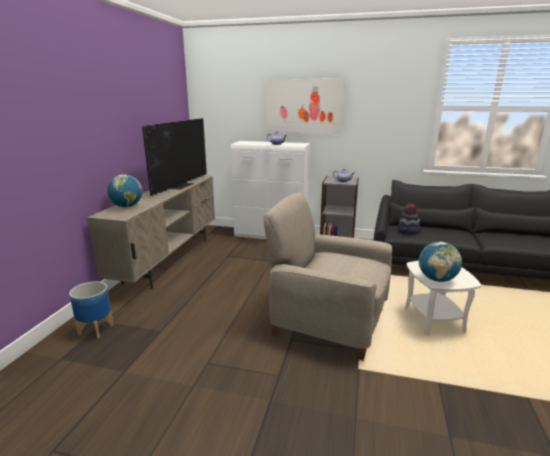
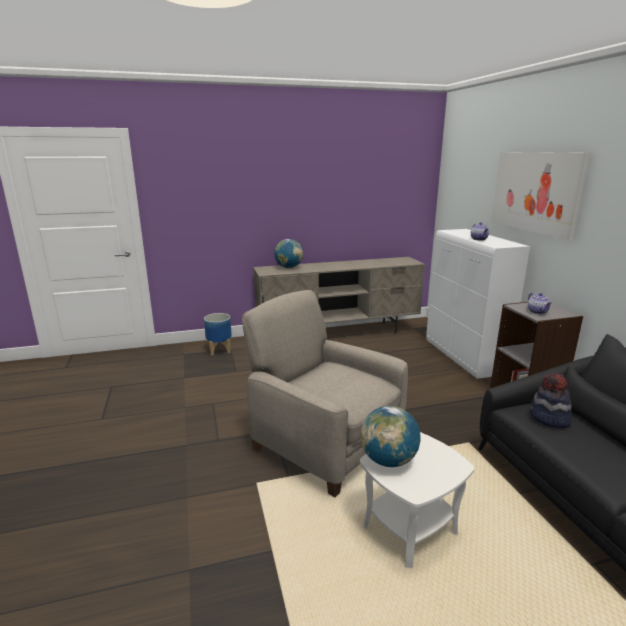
camera: 60 degrees right, 0 degrees up
television [142,118,207,196] -> none
beige armchair [263,192,392,361] -> beige armchair turned 45 degrees counterclockwise [242,290,408,497]

